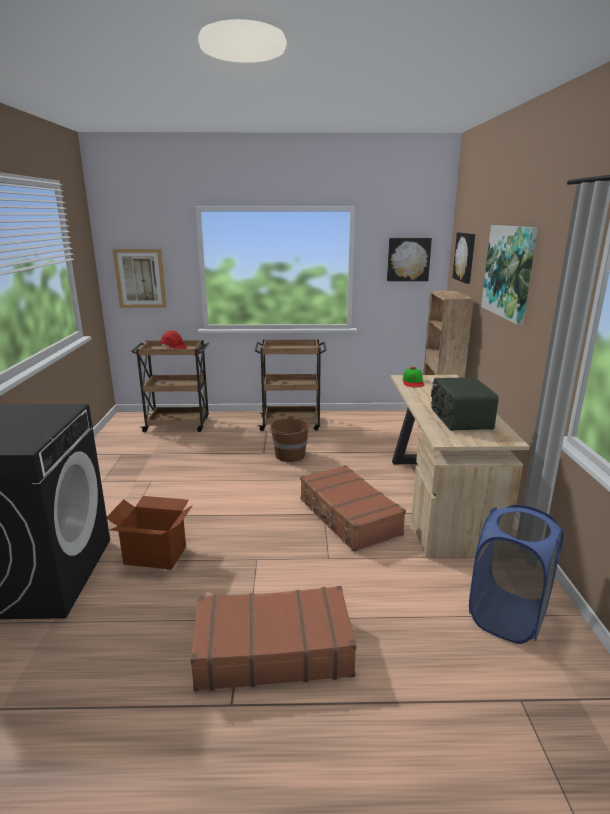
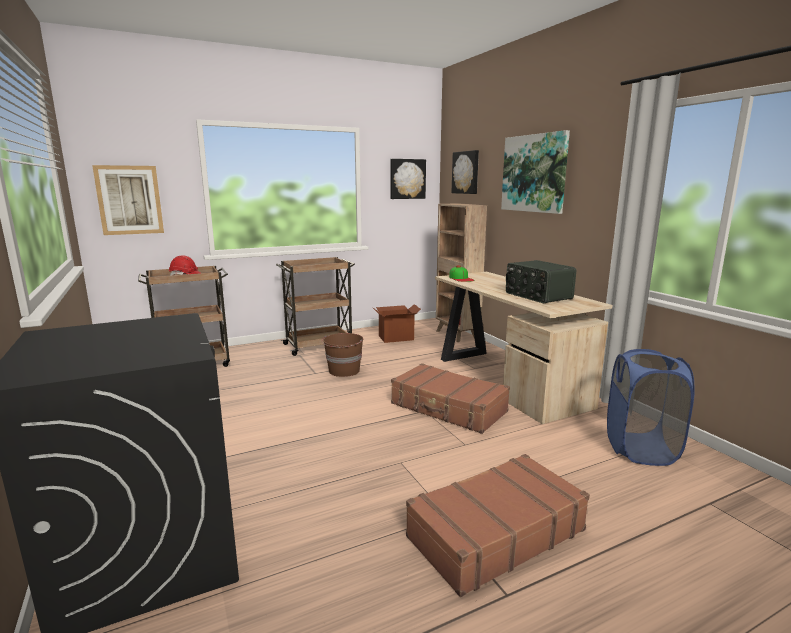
camera: 25 degrees left, 5 degrees down
cardboard box [106,496,193,570] -> cardboard box moved to [372,304,421,343]

